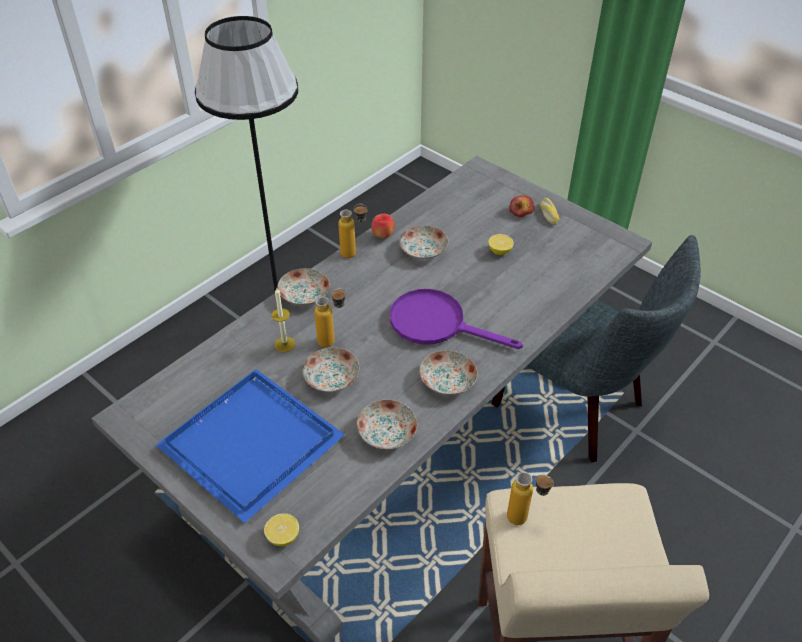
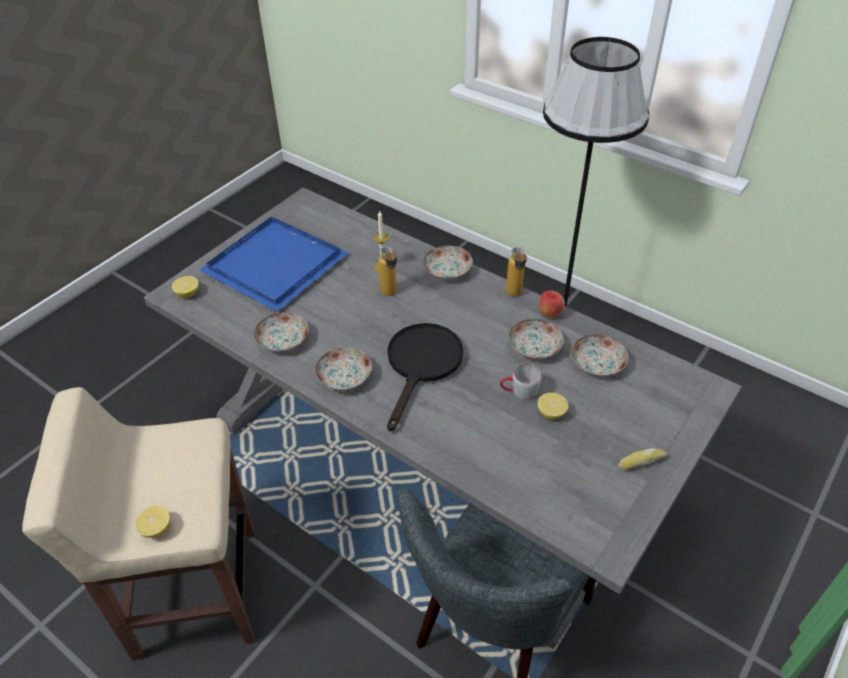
camera: 85 degrees right, 0 degrees up
plate [302,347,360,392] -> plate moved to [571,335,628,376]
purple frying pan [390,289,523,349] -> black frying pan [387,323,463,431]
bottle [507,472,554,525] -> none
apple [509,196,535,217] -> none
none -> lemon [135,506,170,538]
none -> grey mug [500,364,542,400]

